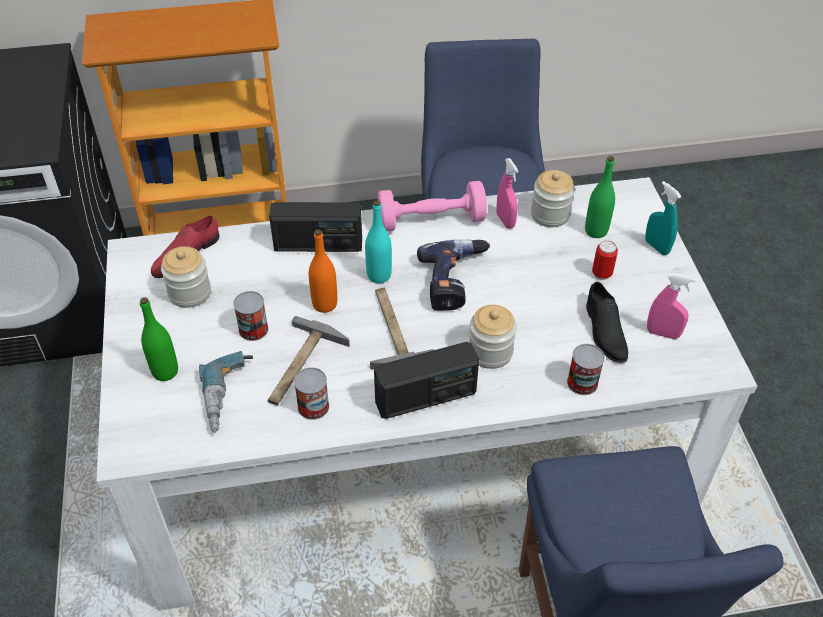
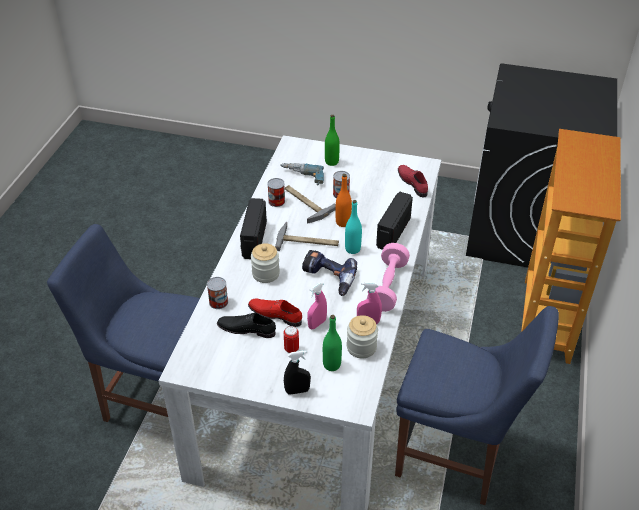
camera: 115 degrees right, 5 degrees down
jar [161,246,211,308] -> none
turquoise spray bottle [645,181,681,255] -> black spray bottle [284,351,311,395]
pink spray bottle [647,273,696,339] -> pink spray bottle moved to [307,282,327,329]
none -> red shoe [248,299,302,327]

